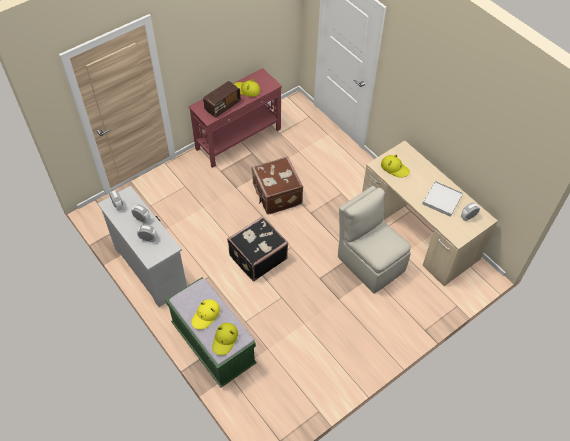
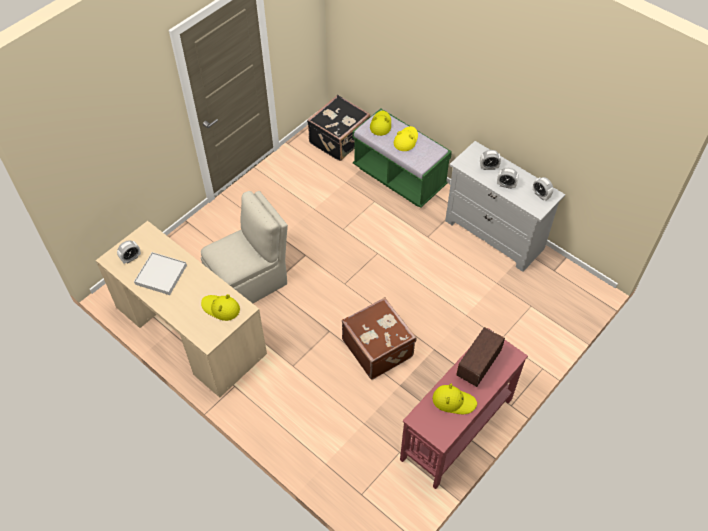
camera: 170 degrees right, 0 degrees up
black suitcase [227,216,288,281] -> black suitcase moved to [307,95,370,161]
beige chair [338,186,411,294] -> beige chair turned 75 degrees counterclockwise [201,191,288,303]

